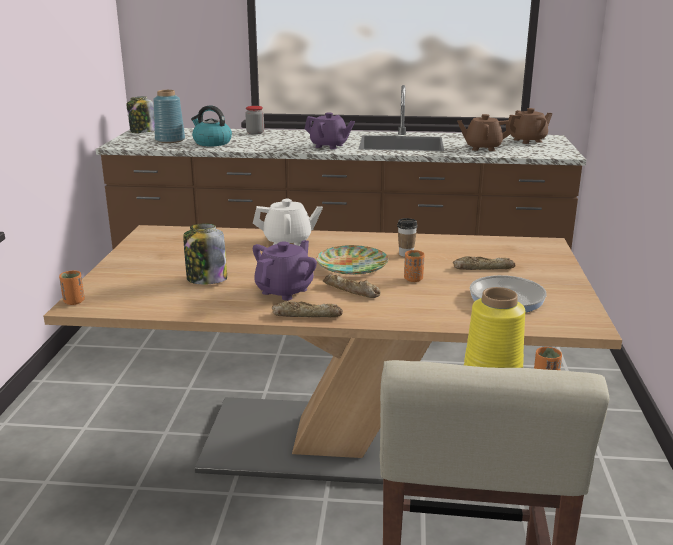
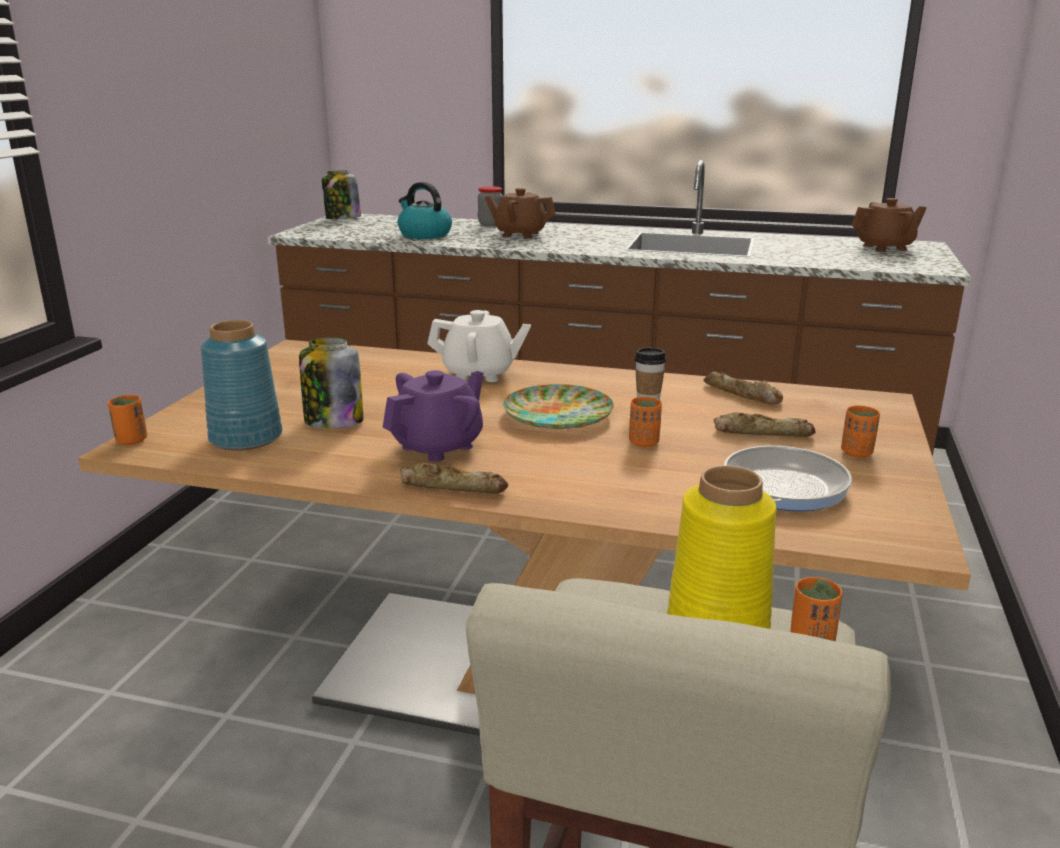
camera: 10 degrees right, 0 degrees up
blue vase [153,90,185,143] -> blue vase moved to [201,320,282,451]
purple teapot [305,112,355,150] -> none
bread [323,274,381,298] -> bread moved to [703,372,783,405]
brown teapot [457,114,511,151] -> brown teapot moved to [485,188,556,238]
none -> orange cup [841,406,880,458]

